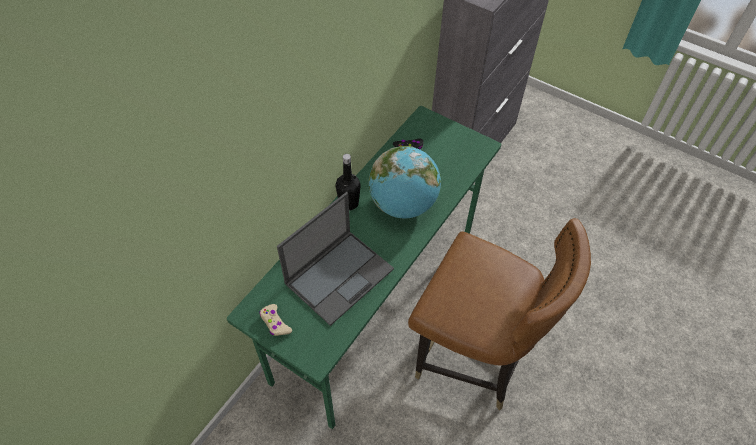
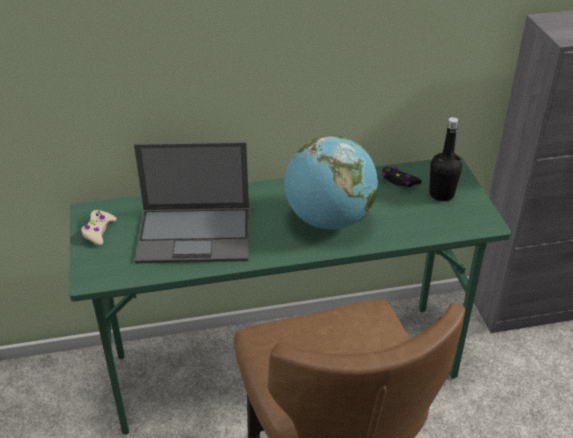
camera: 45 degrees right, 15 degrees down
black bottle [336,154,361,210] -> black bottle moved to [429,117,462,201]

